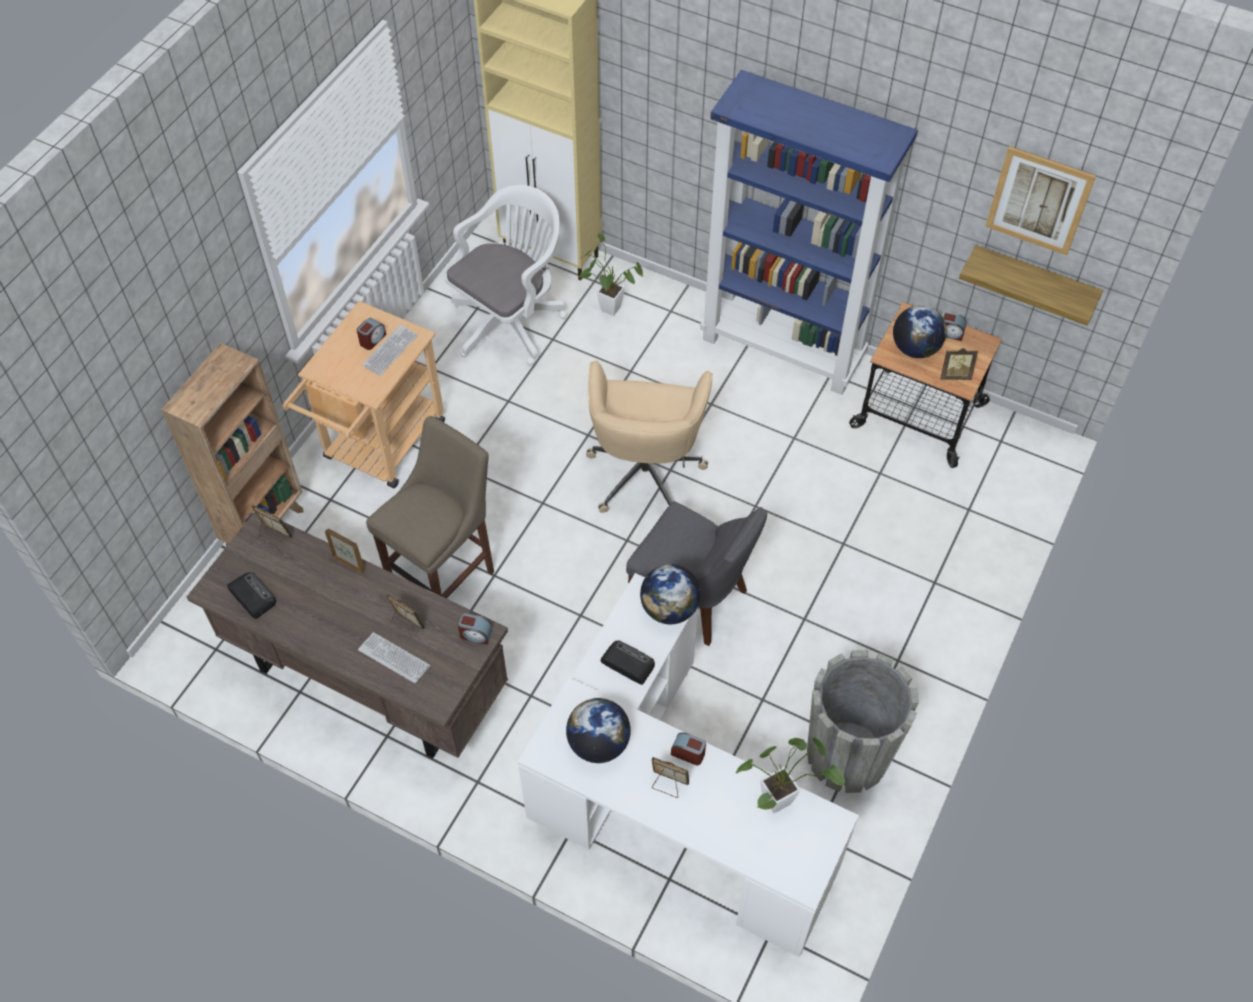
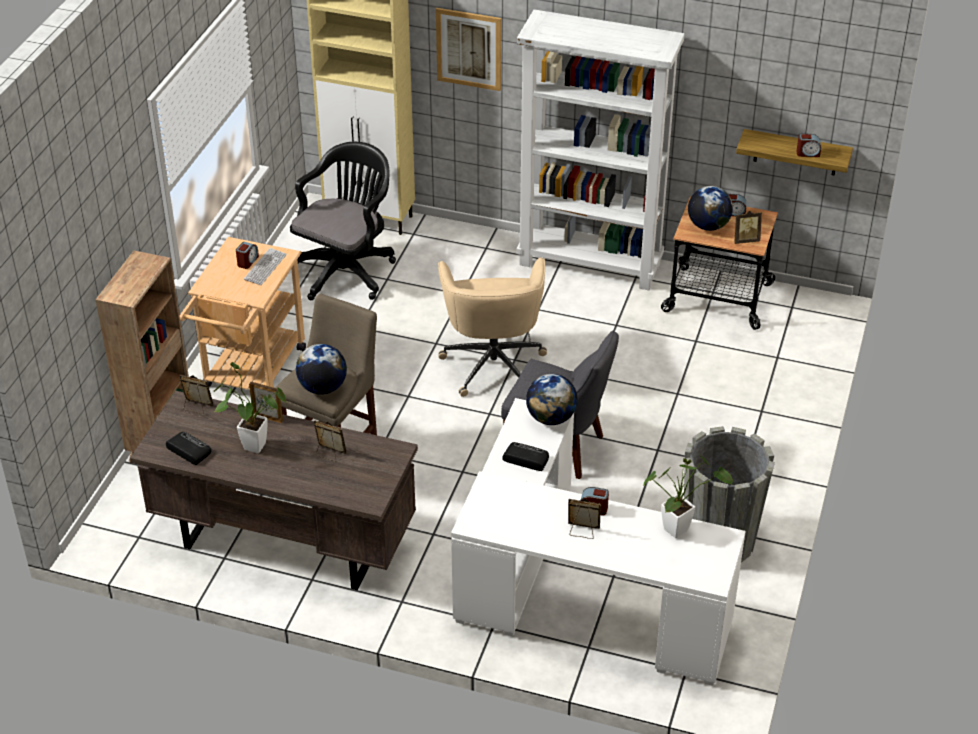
camera: 10 degrees left, 15 degrees down
keyboard [358,632,430,684] -> none
white office chair [445,185,567,365] -> black office chair [290,142,396,300]
alarm clock [458,613,492,645] -> alarm clock moved to [797,133,821,157]
globe [566,698,631,763] -> globe moved to [296,344,347,395]
potted plant [579,233,643,316] -> potted plant moved to [213,362,286,453]
blue bookcase [700,70,918,395] -> white bookcase [517,9,684,290]
picture [985,146,1096,255] -> picture moved to [436,8,501,91]

